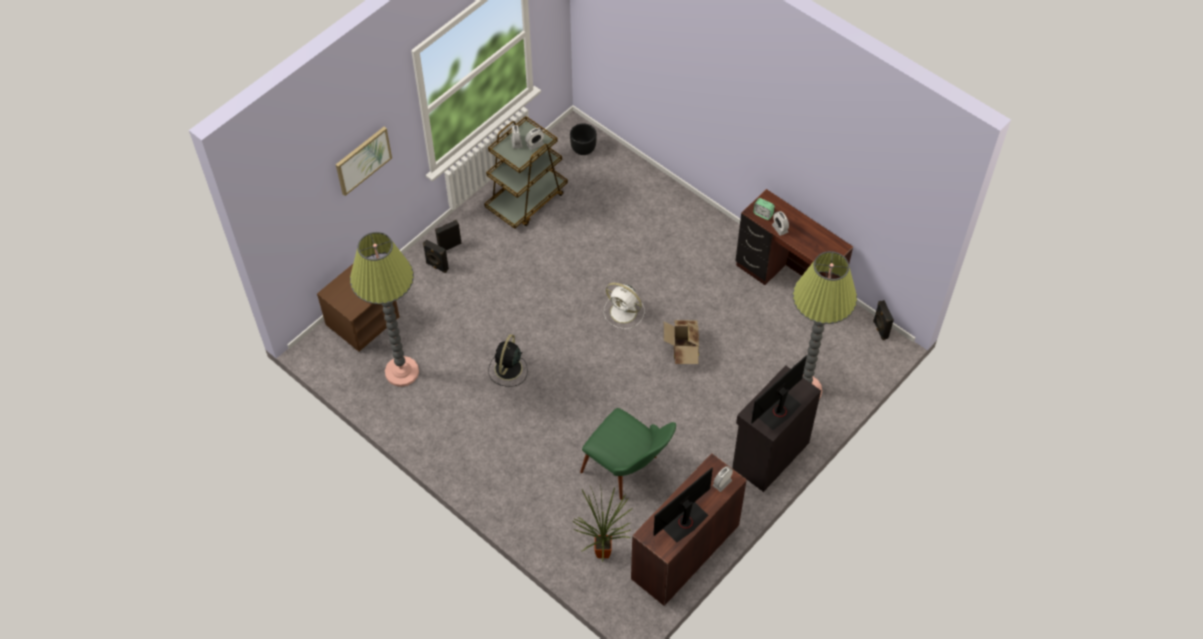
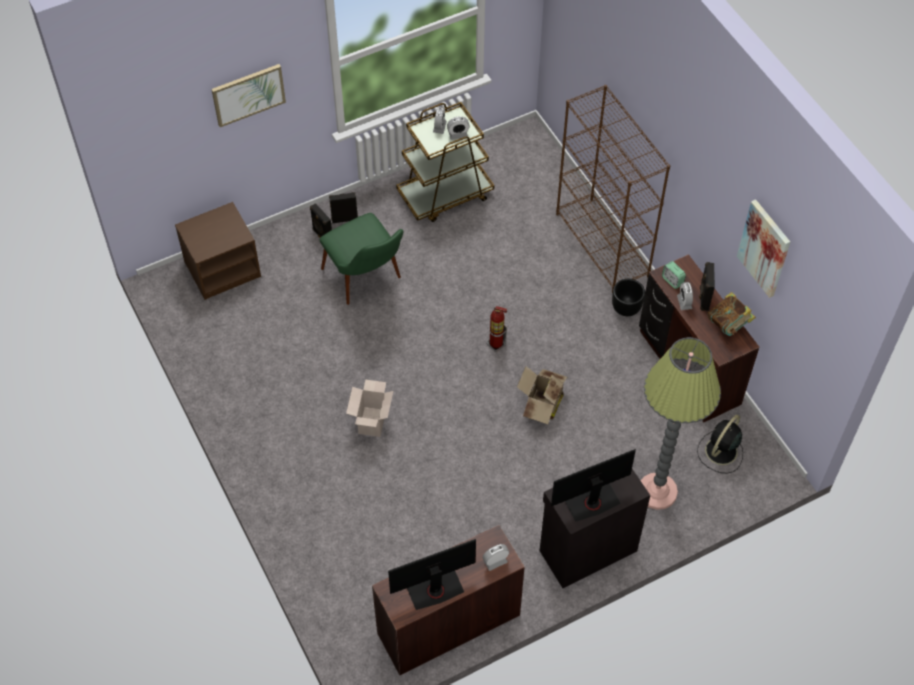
camera: 20 degrees right, 0 degrees up
floor lamp [350,232,419,387] -> none
black fan [488,334,528,387] -> black fan moved to [697,415,743,473]
black planter [570,123,597,155] -> black planter moved to [612,279,645,316]
potted plant [573,486,633,562] -> none
green chair [580,408,676,500] -> green chair moved to [320,213,404,305]
white fan [604,283,645,329] -> fire extinguisher [487,306,507,352]
black speaker [873,300,894,340] -> black speaker moved to [699,262,715,311]
none -> cardboard box [346,379,393,437]
none -> brown bookcase [556,85,670,293]
none -> book [708,292,756,336]
none -> picture [737,199,790,298]

